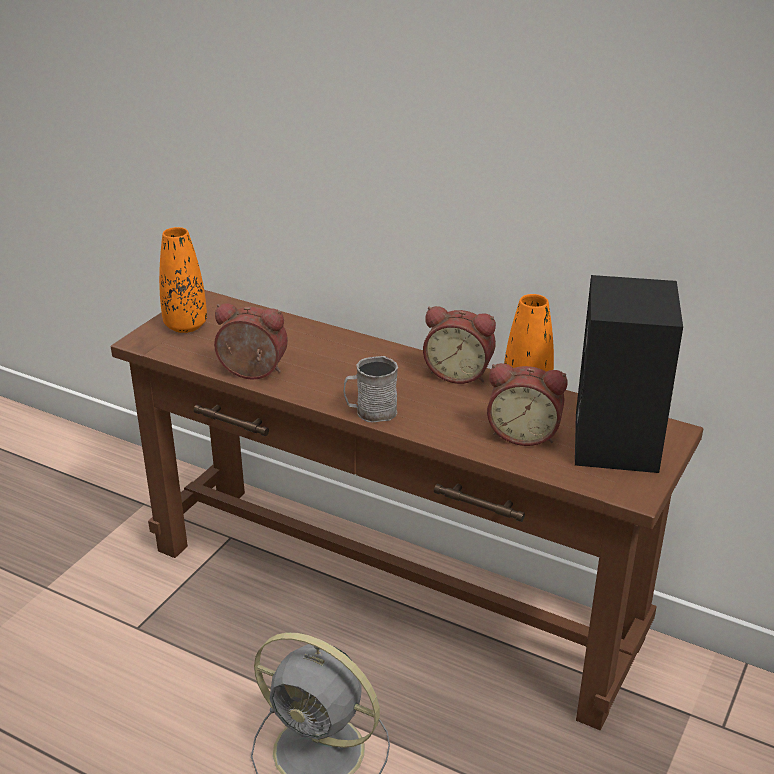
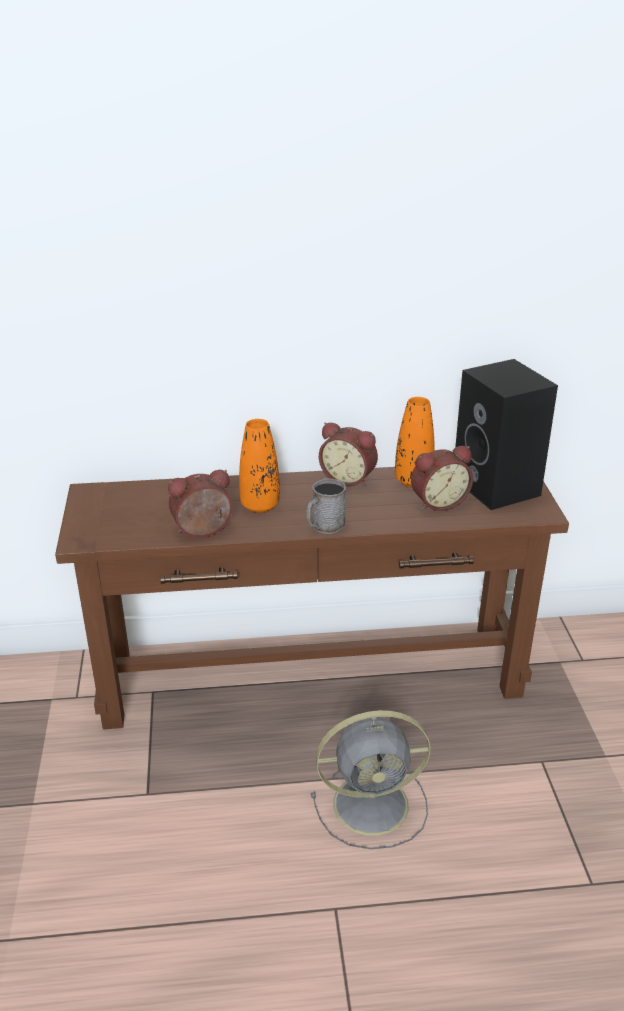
camera: 35 degrees left, 0 degrees up
orange vase [159,227,207,333] -> orange vase moved to [239,419,280,513]
alarm clock [423,306,496,384] -> alarm clock turned 45 degrees clockwise [319,422,378,487]

